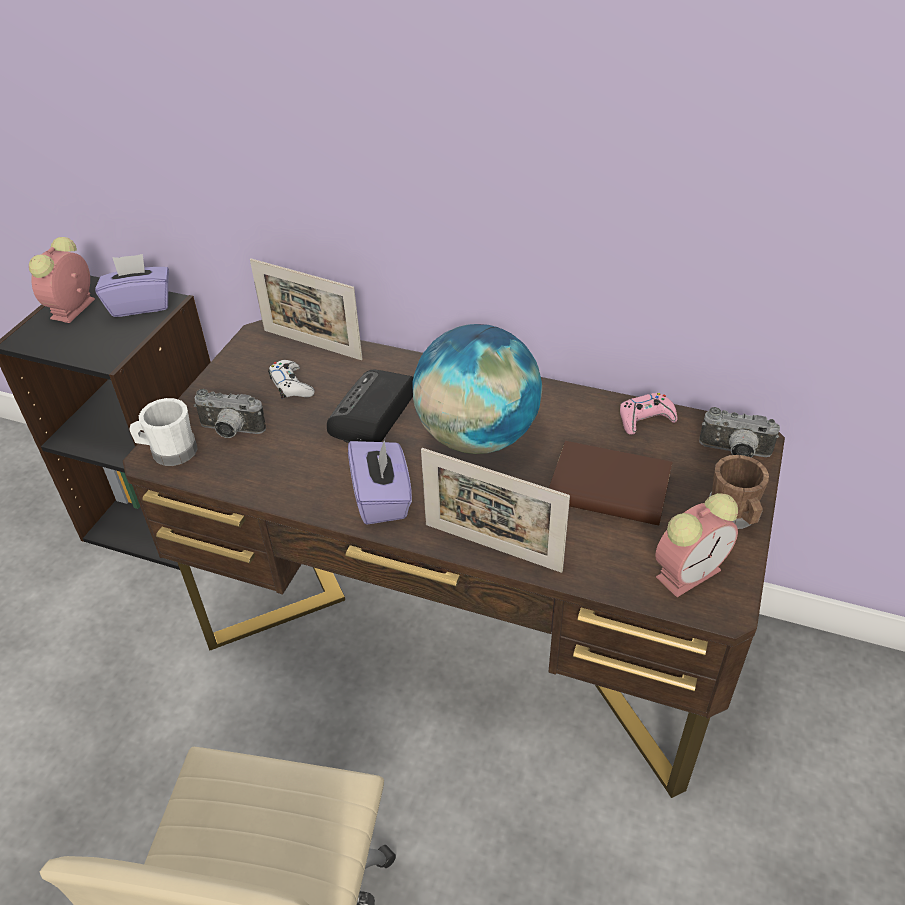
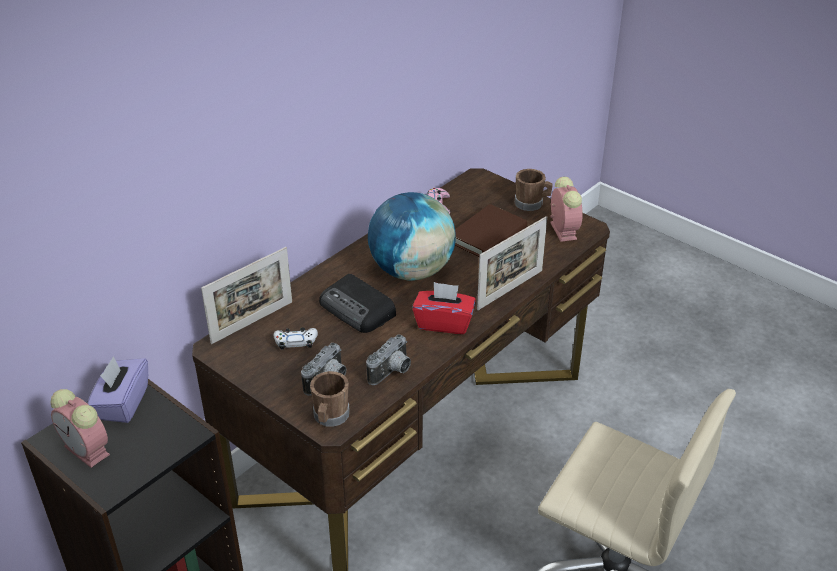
camera: 70 degrees left, 5 degrees down
white mug [129,398,198,466] -> brown mug [310,371,350,427]
purple tissue box [348,439,412,525] -> red tissue box [412,282,476,334]
camera [699,407,780,458] -> camera moved to [366,334,411,385]

